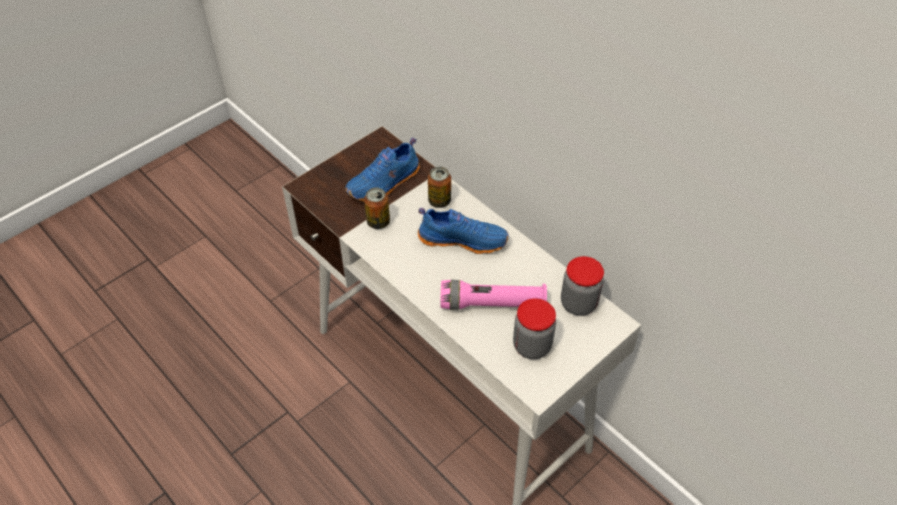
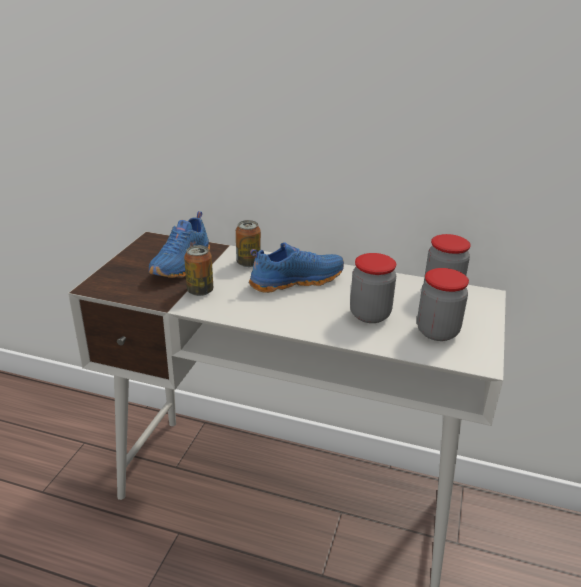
camera: 30 degrees left, 20 degrees down
pink flashlight [440,280,547,310] -> jar [350,253,396,323]

